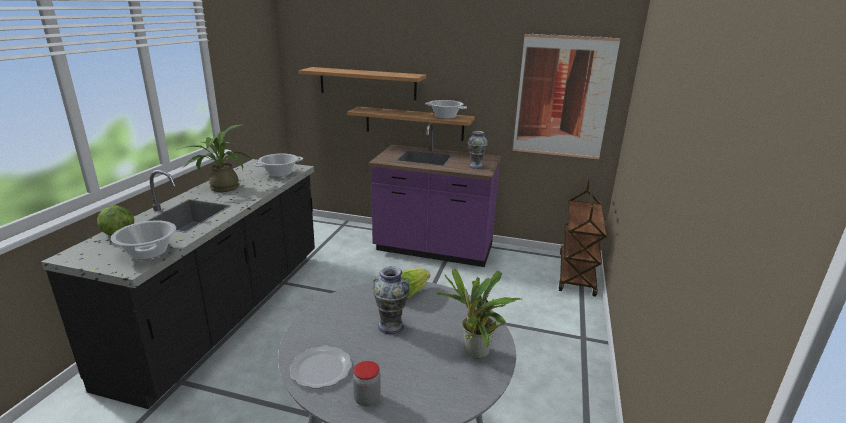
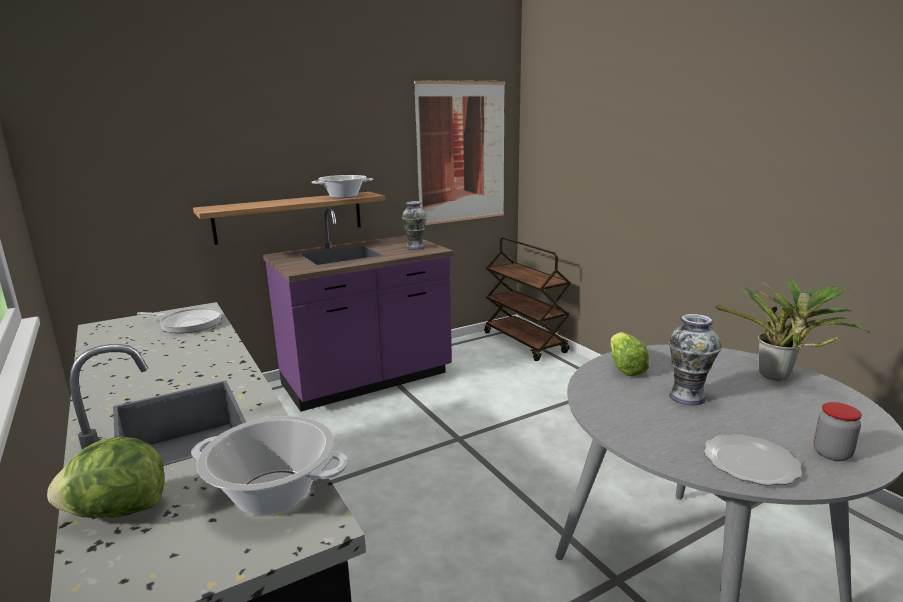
camera: 45 degrees left, 5 degrees down
potted plant [176,125,252,192] -> none
cooking pot [253,154,303,177] -> frying pan [137,308,222,333]
shelf [299,67,426,100] -> none

